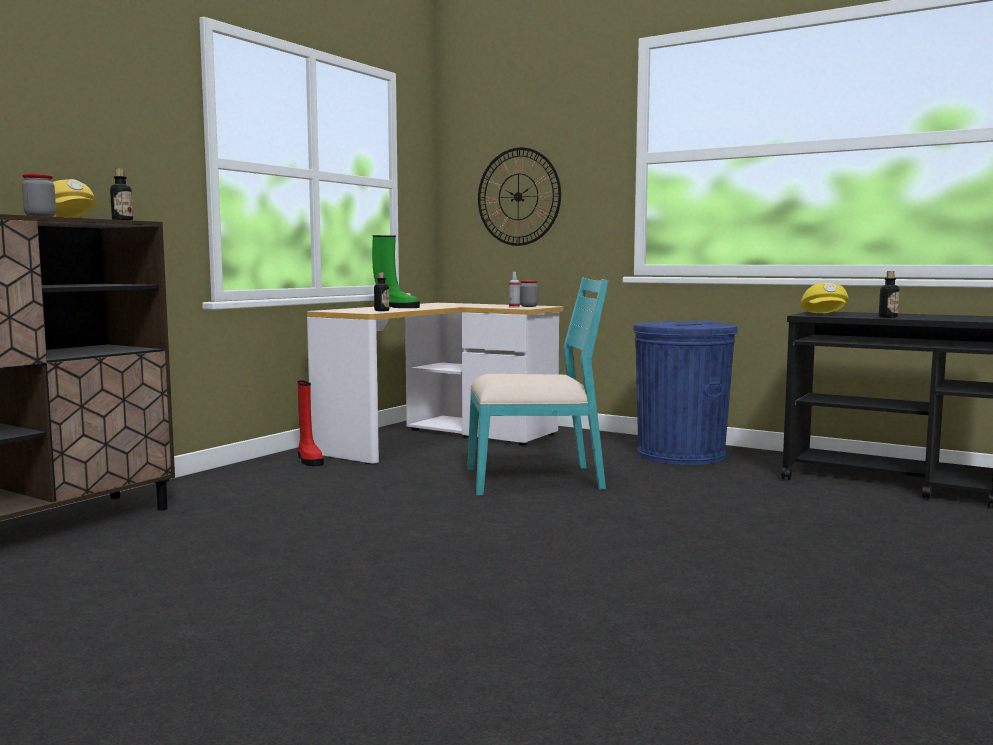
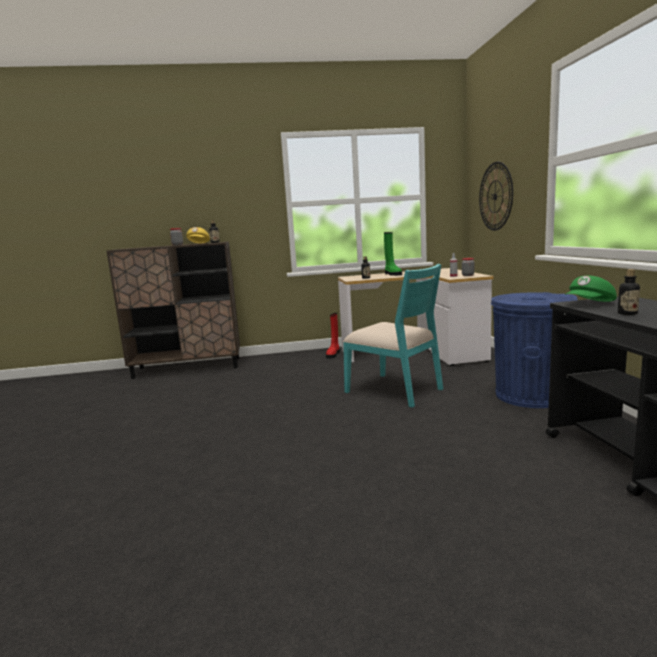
camera: 50 degrees right, 5 degrees up
yellow cap [801,282,849,314] -> green cap [565,276,617,302]

